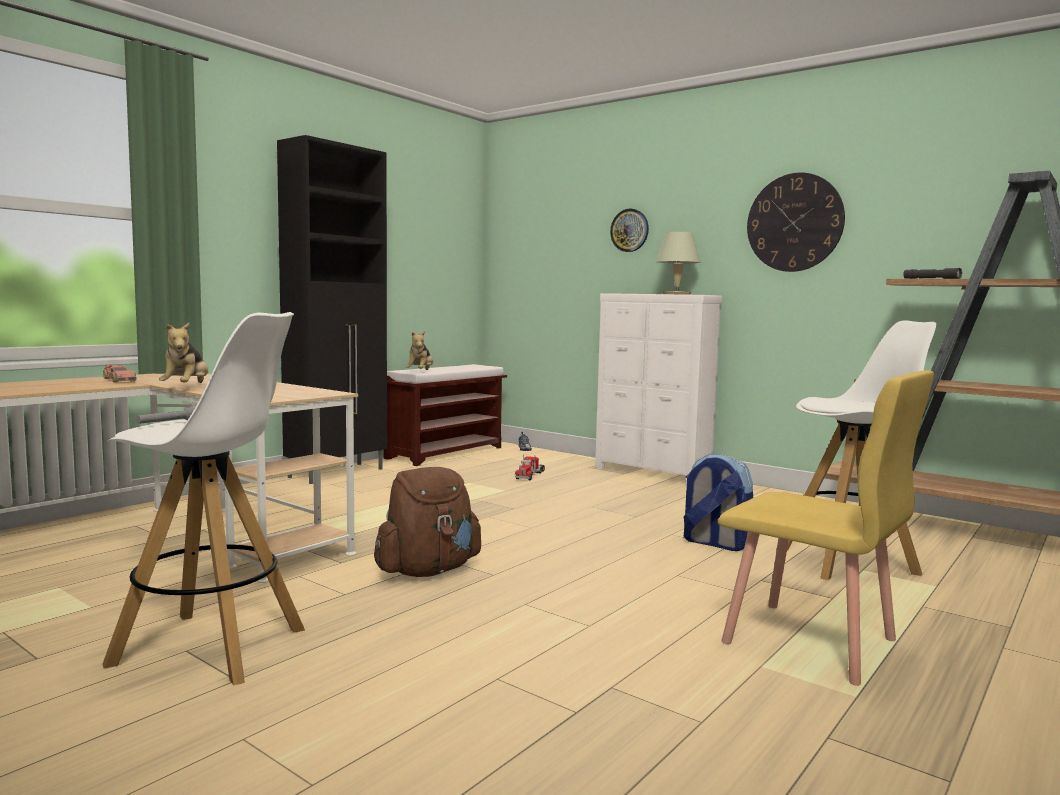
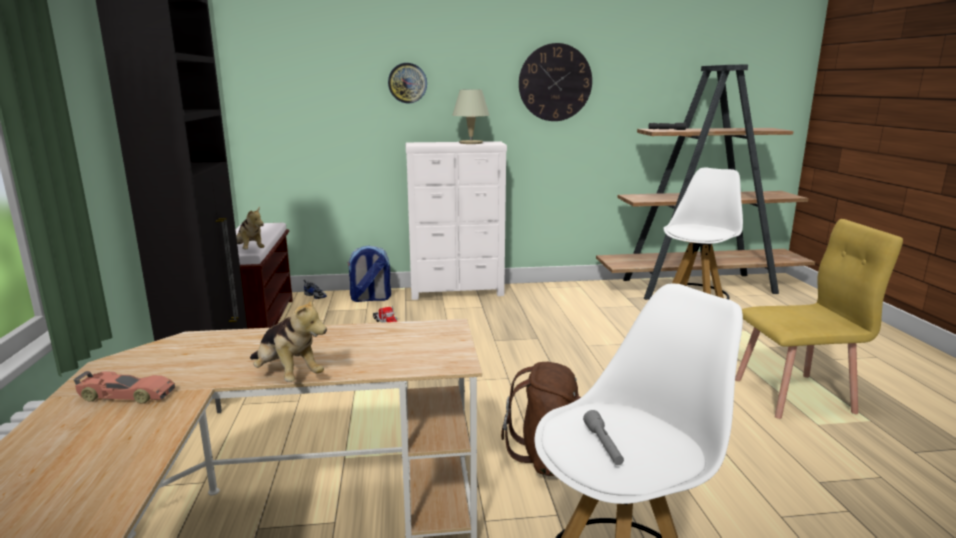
camera: 45 degrees left, 10 degrees up
backpack [684,454,753,551] -> backpack moved to [347,245,391,302]

